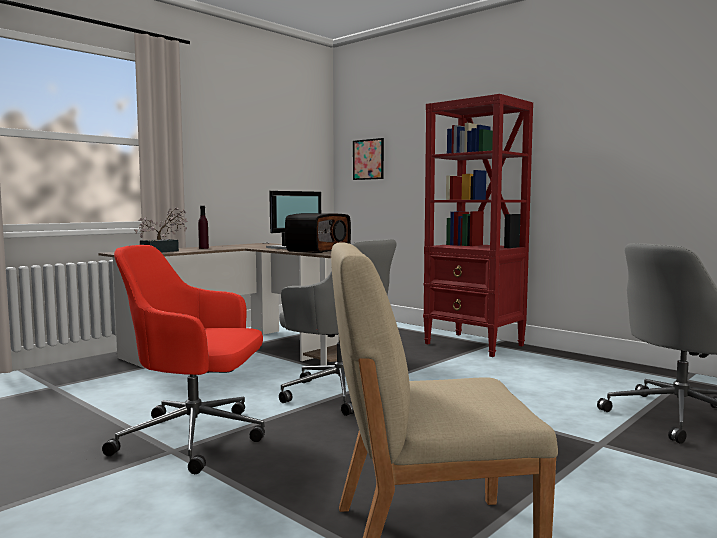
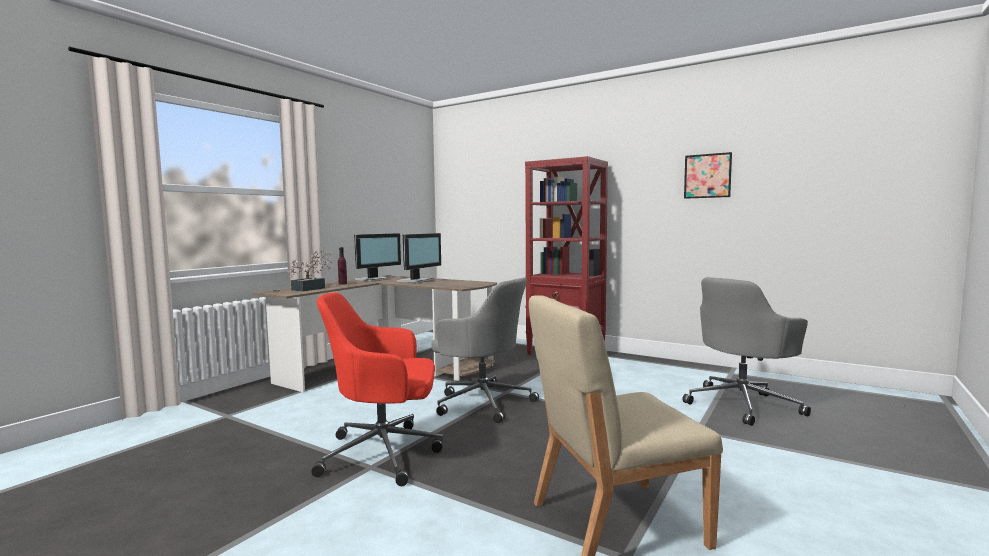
camera: 10 degrees left, 0 degrees up
radio [285,213,351,253] -> none
picture [353,138,384,180] -> picture moved to [684,152,732,199]
none -> monitor [354,233,401,281]

